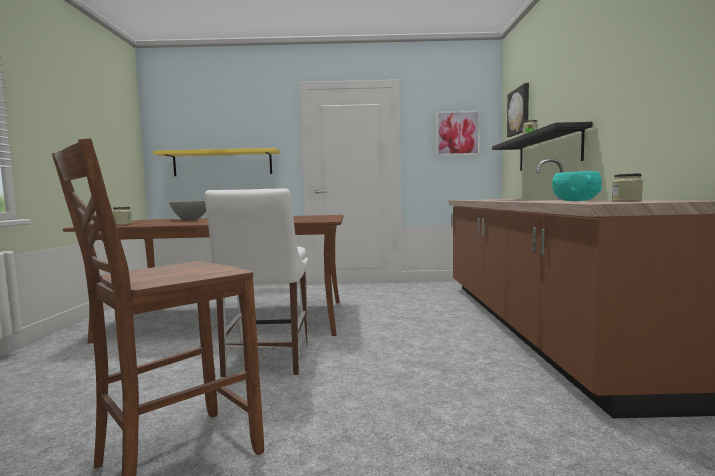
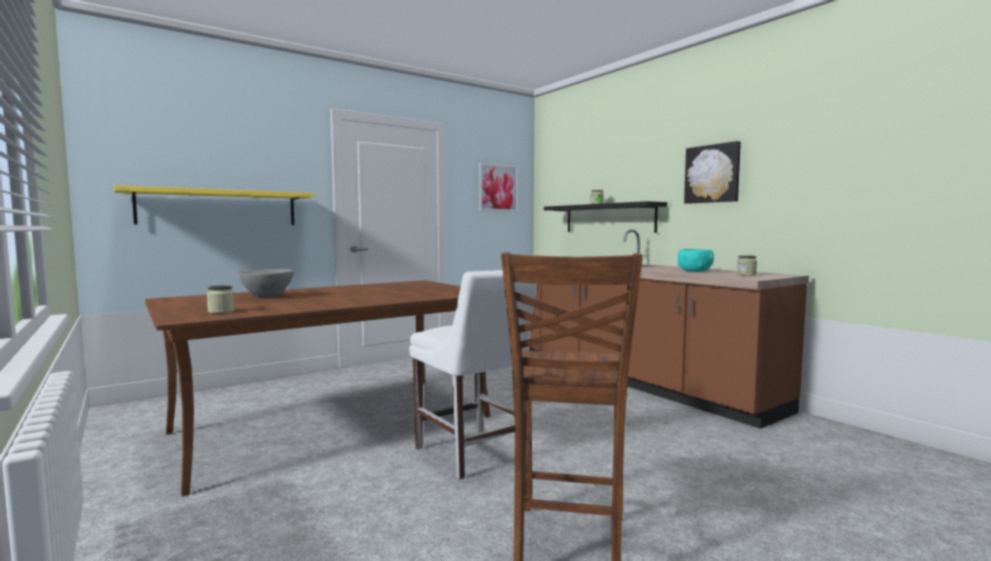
camera: 35 degrees left, 0 degrees up
picture [507,83,529,137] -> picture moved to [684,141,741,204]

